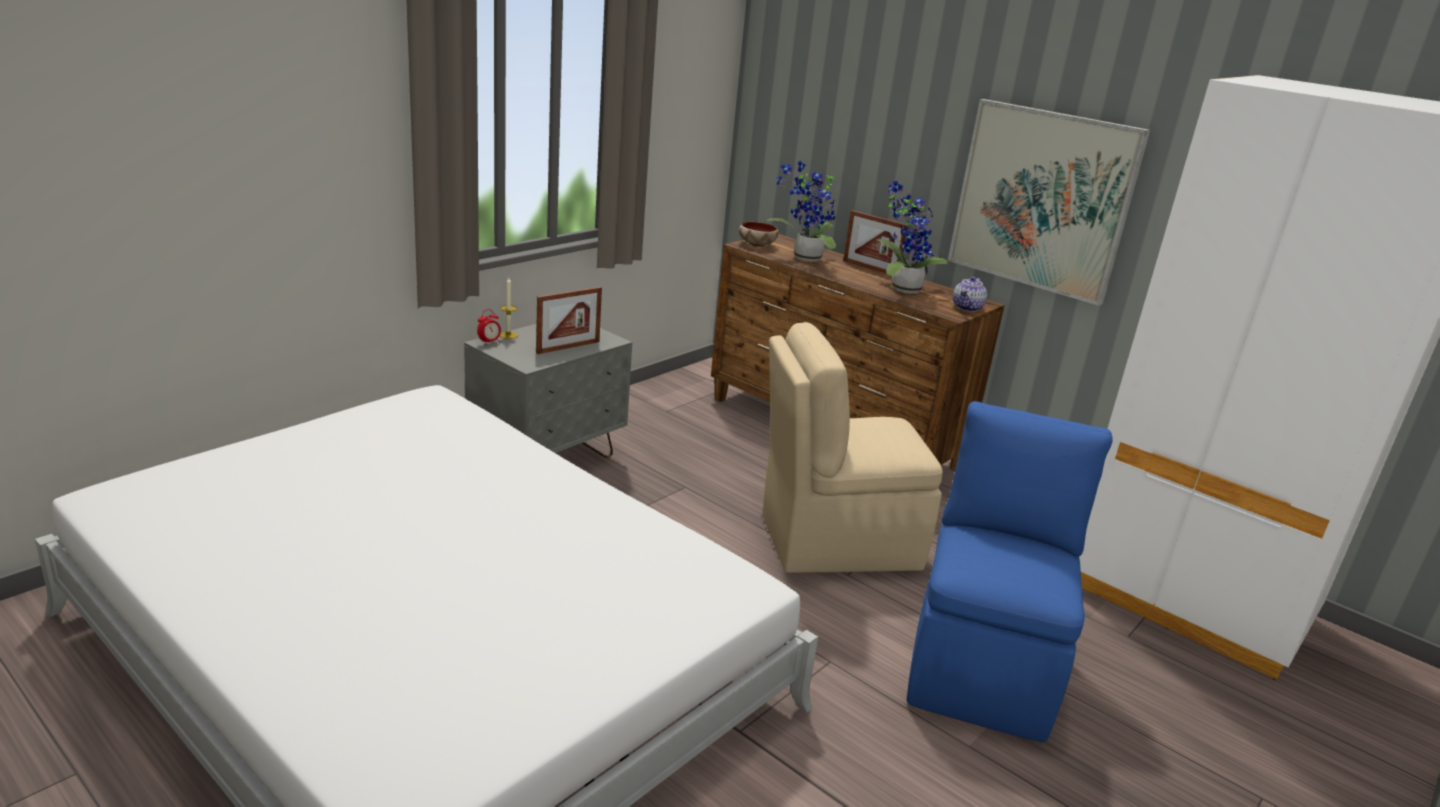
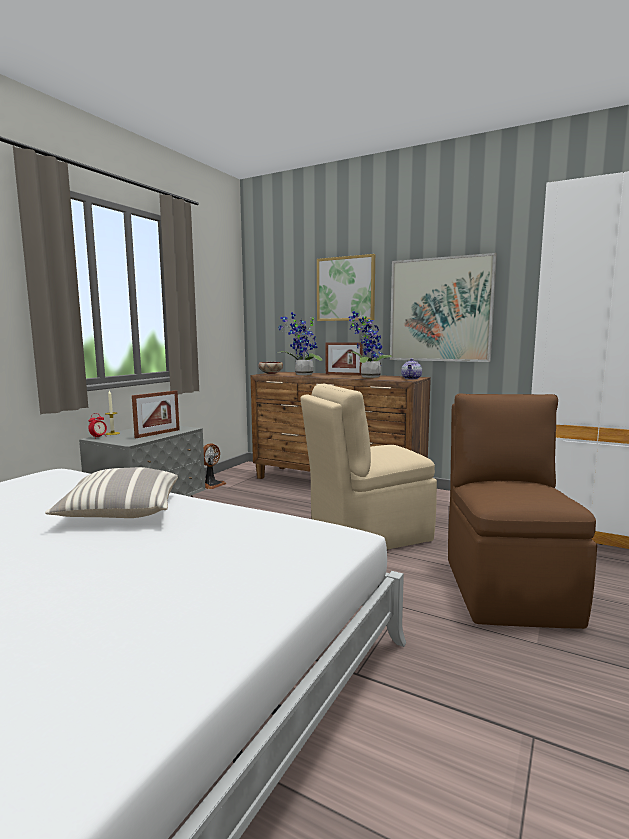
camera: 10 degrees left, 15 degrees down
blue chair [907,401,1113,742] -> brown chair [448,394,597,629]
none -> pillow [45,467,178,518]
none -> fan [204,443,226,489]
none -> picture [317,254,375,321]

